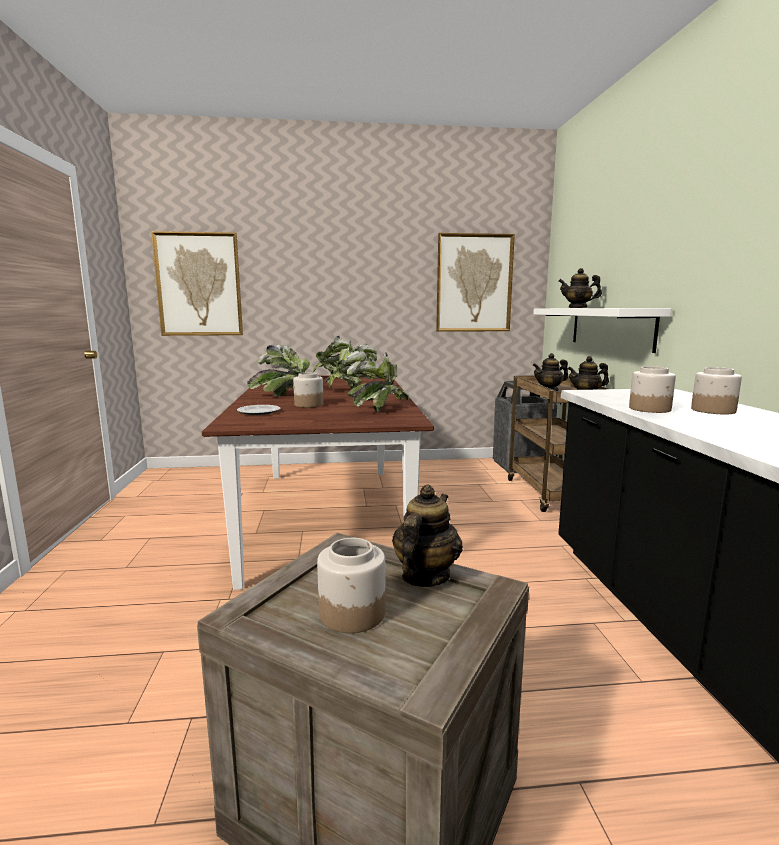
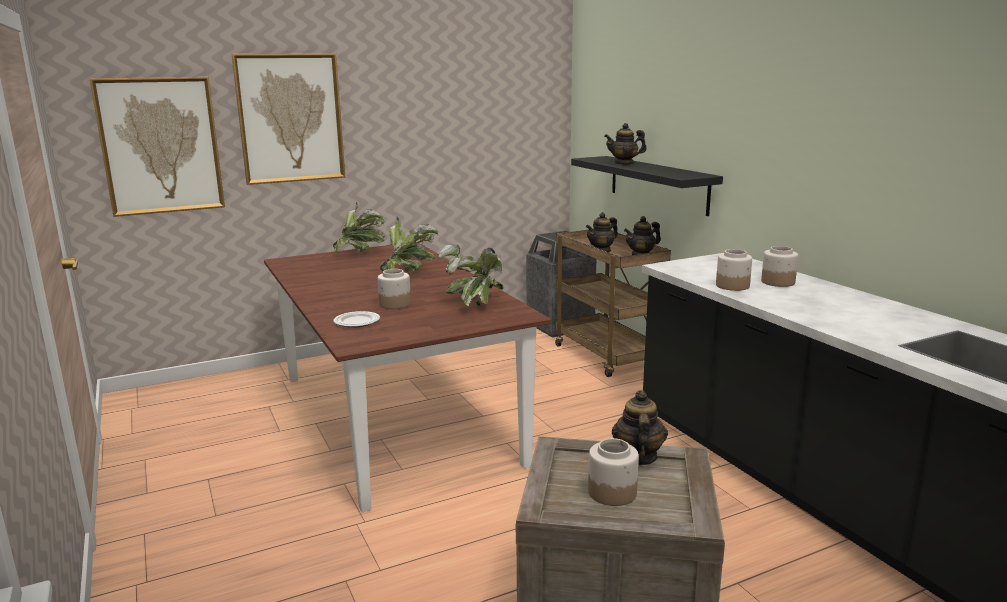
camera: 20 degrees left, 5 degrees up
potted plant [247,344,310,396] -> none
picture [436,233,515,332] -> picture moved to [231,53,346,185]
white shelf [533,308,671,353] -> black shelf [571,156,723,216]

